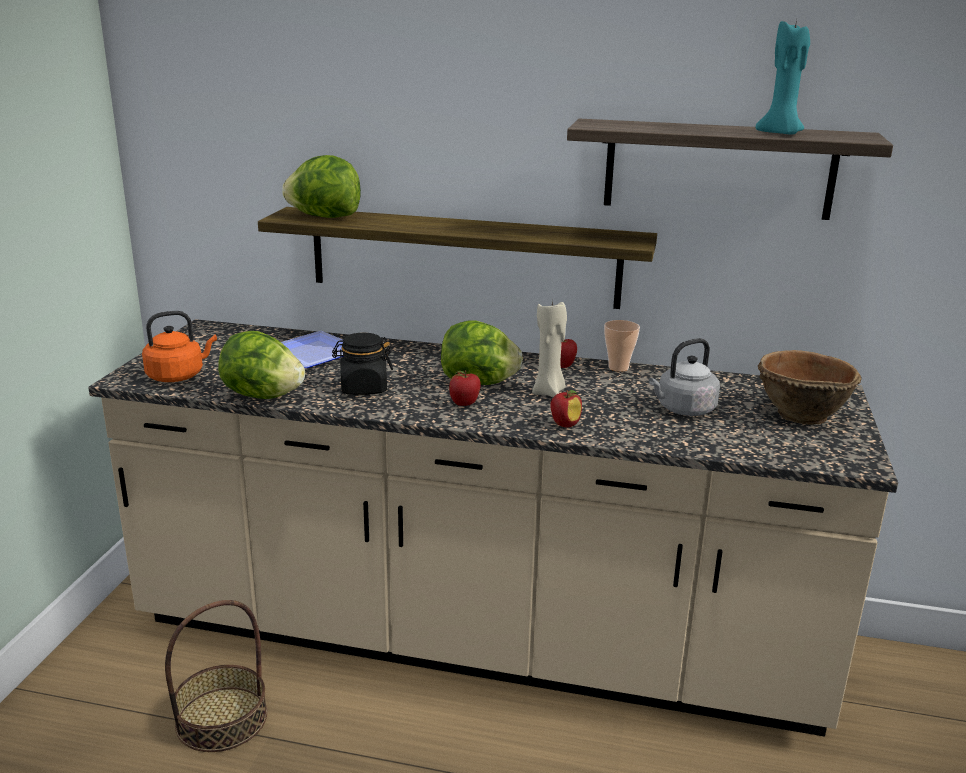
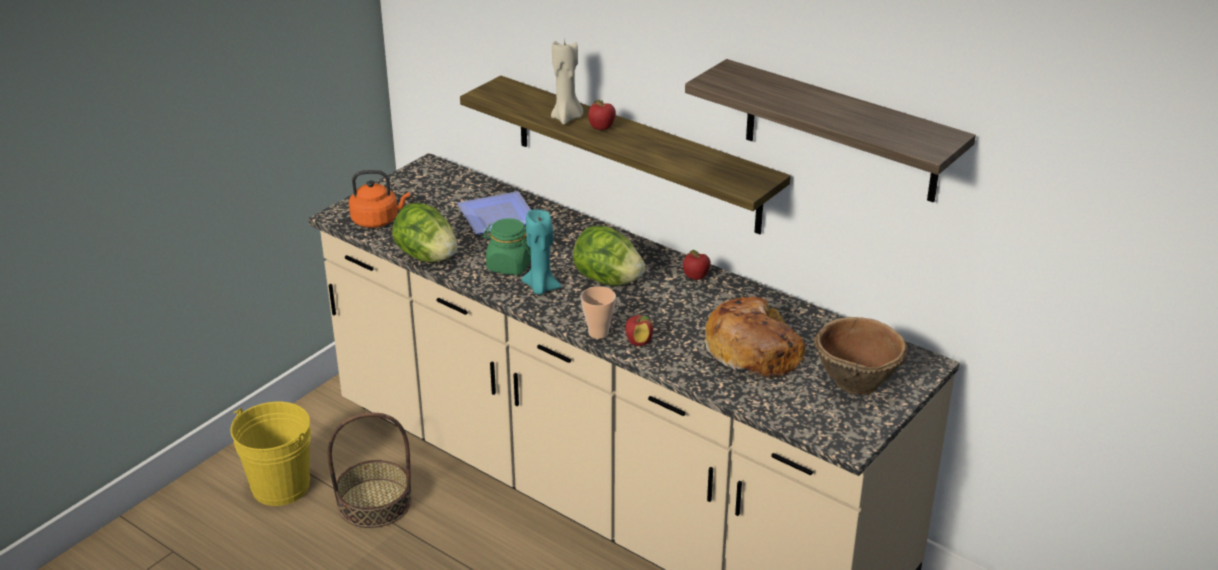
camera: 25 degrees right, 10 degrees up
lettuce [282,155,361,218] -> none
black jar [332,333,393,395] -> green jar [482,218,531,275]
apple [449,370,481,406] -> apple moved to [588,100,616,130]
beige candle [532,299,567,397] -> beige candle moved to [551,40,583,125]
cup [604,320,640,372] -> cup moved to [581,286,616,339]
grey kettle [649,338,720,416] -> bread [704,297,806,378]
turquoise candle [755,20,810,135] -> turquoise candle moved to [522,209,562,295]
none -> yellow bucket [231,402,311,506]

